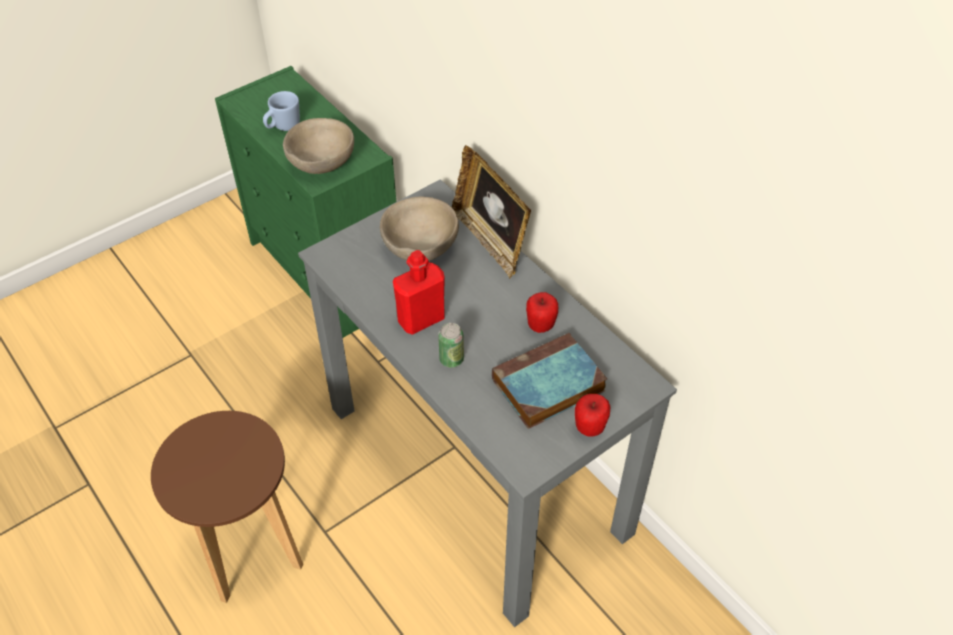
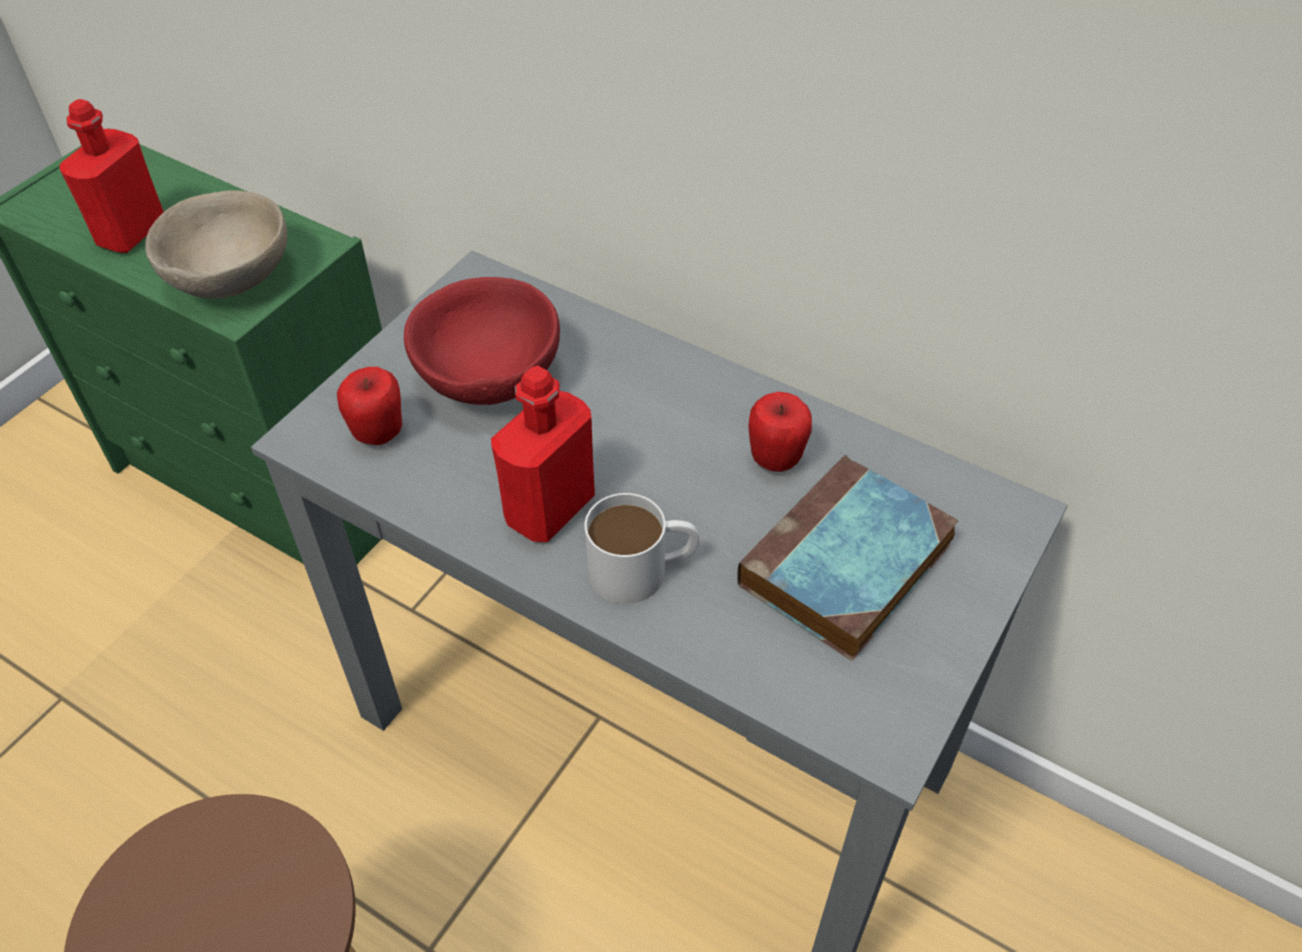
camera: 20 degrees left, 0 degrees up
blue mug [263,91,300,131] -> red bottle [59,99,164,253]
beige bowl [380,197,459,261] -> red bowl [404,277,560,405]
can [438,323,464,368] -> white mug [585,493,699,604]
picture frame [452,145,531,279] -> none
apple [575,394,610,437] -> apple moved to [337,367,402,445]

